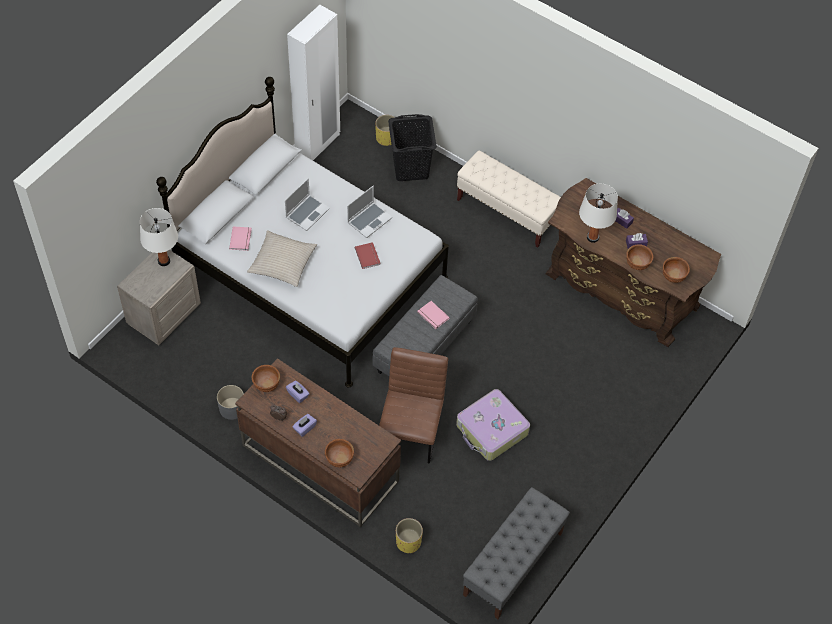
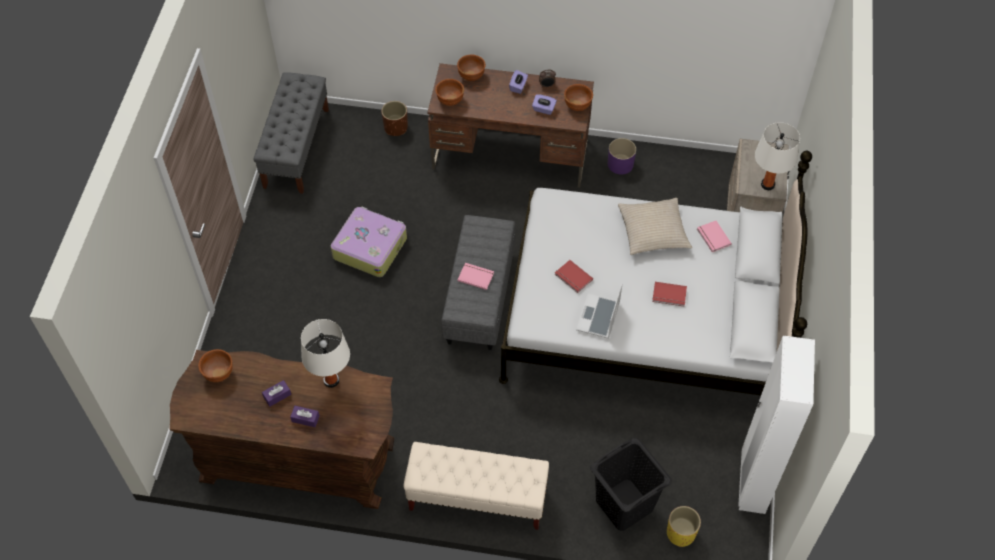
camera: 155 degrees right, 0 degrees up
grey planter [217,385,244,420] -> purple planter [608,138,636,175]
laptop [285,178,330,231] -> red book [652,282,687,306]
brown chair [379,347,448,464] -> none
yellow planter [396,518,423,553] -> brown planter [381,101,408,136]
brown bowl [626,244,653,270] -> brown bowl moved to [435,79,464,106]

